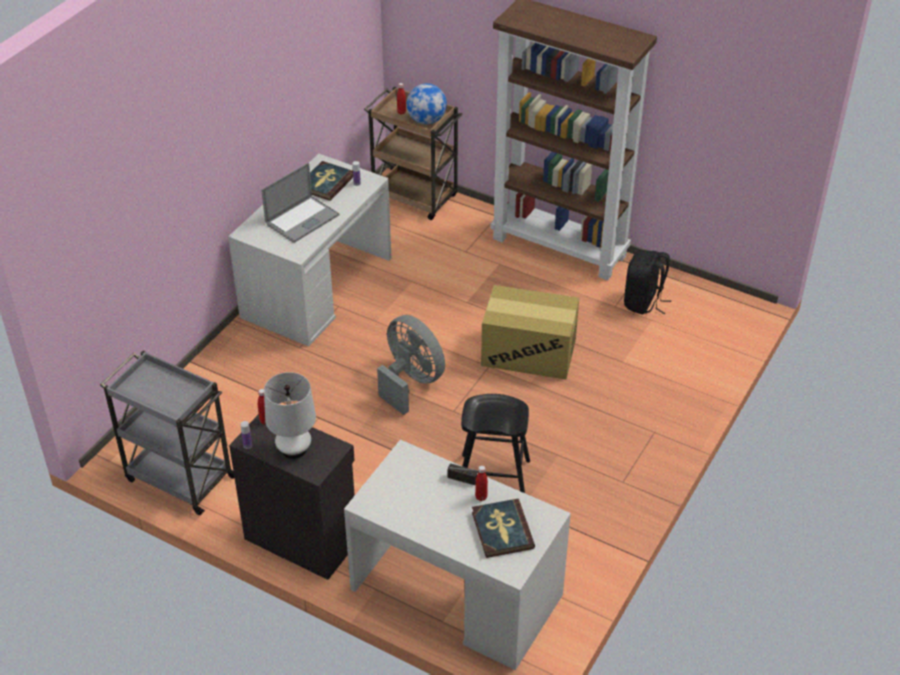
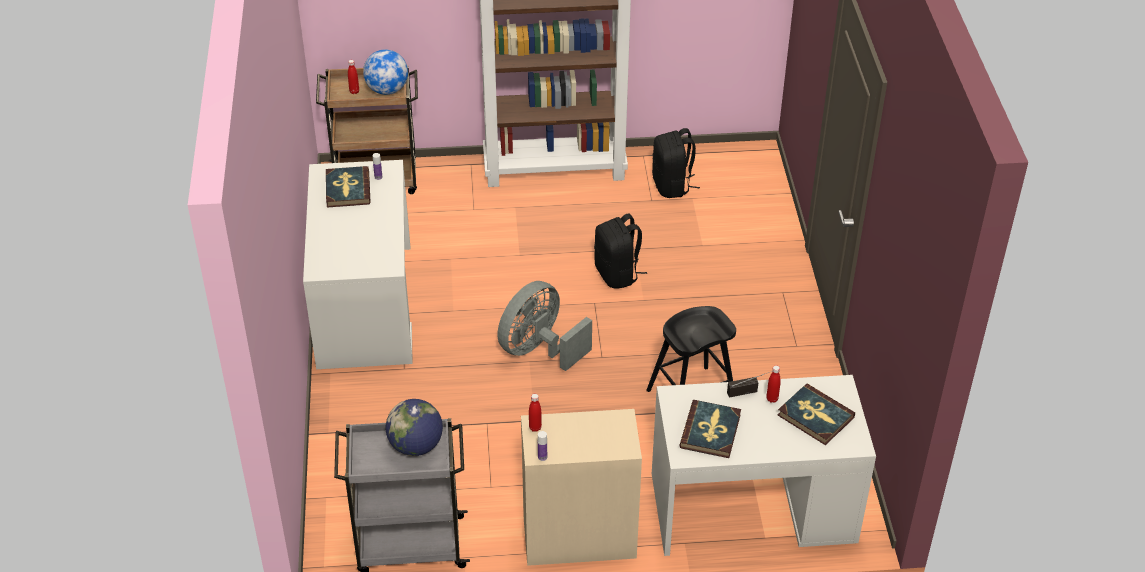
camera: 35 degrees left, 0 degrees up
black cabinet [229,414,355,580] -> beige cabinet [521,409,642,566]
laptop [262,163,339,243] -> none
white table lamp [264,372,316,459] -> none
grey fan [377,315,445,415] -> grey fan turned 60 degrees counterclockwise [497,281,592,371]
cardboard box [481,285,579,379] -> black backpack [594,214,647,289]
none -> globe [385,399,443,456]
none -> book [679,400,741,458]

